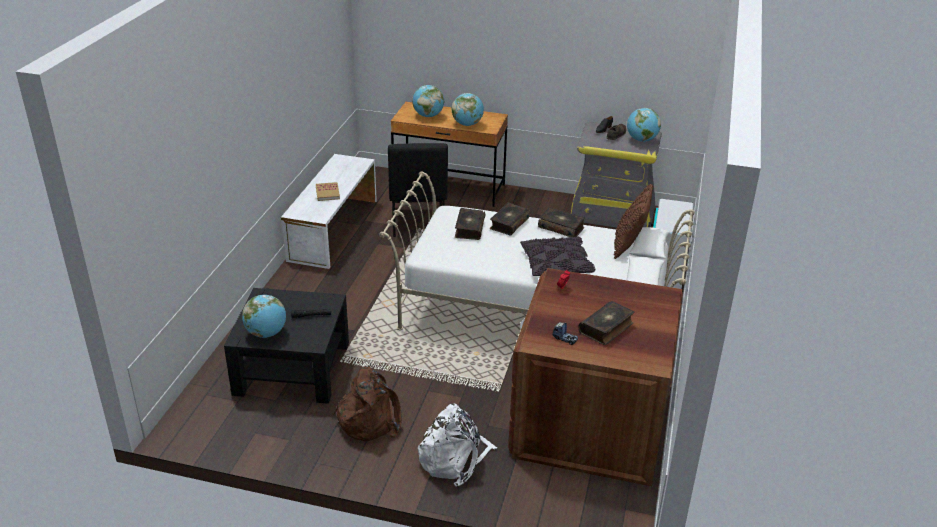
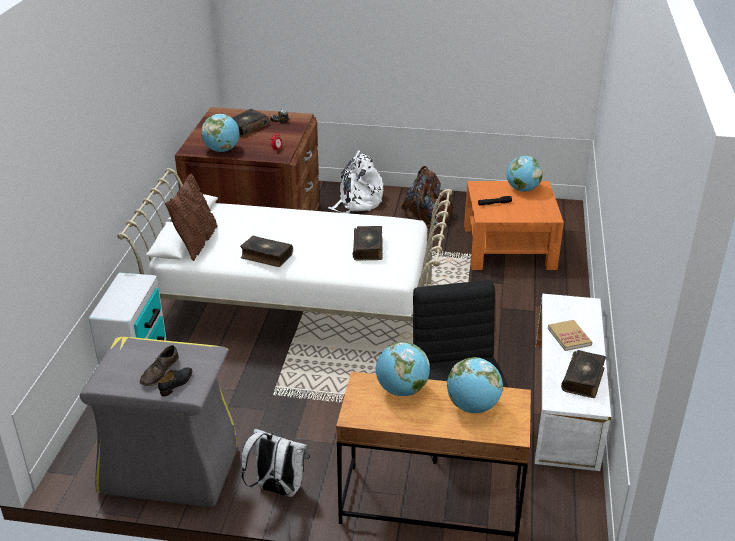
camera: 175 degrees right, 0 degrees up
black coffee table [224,288,349,404] -> orange coffee table [464,181,564,270]
book [490,202,530,235] -> book moved to [561,350,606,398]
black pillow [520,236,595,276] -> none
globe [627,108,661,142] -> globe moved to [201,114,239,152]
none -> white backpack [241,429,309,497]

